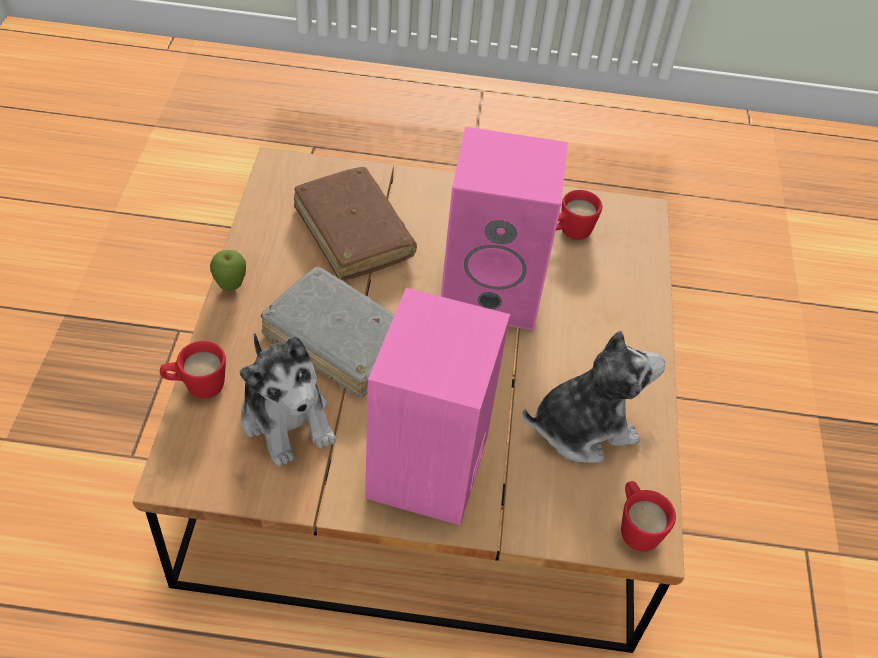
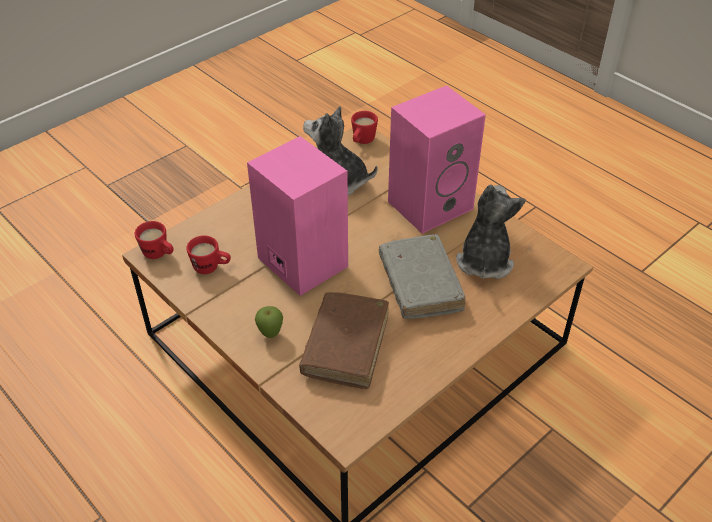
camera: 135 degrees left, 5 degrees down
red mug [160,341,226,399] -> red mug moved to [135,221,174,259]
apple [210,250,246,291] -> apple moved to [255,306,283,338]

